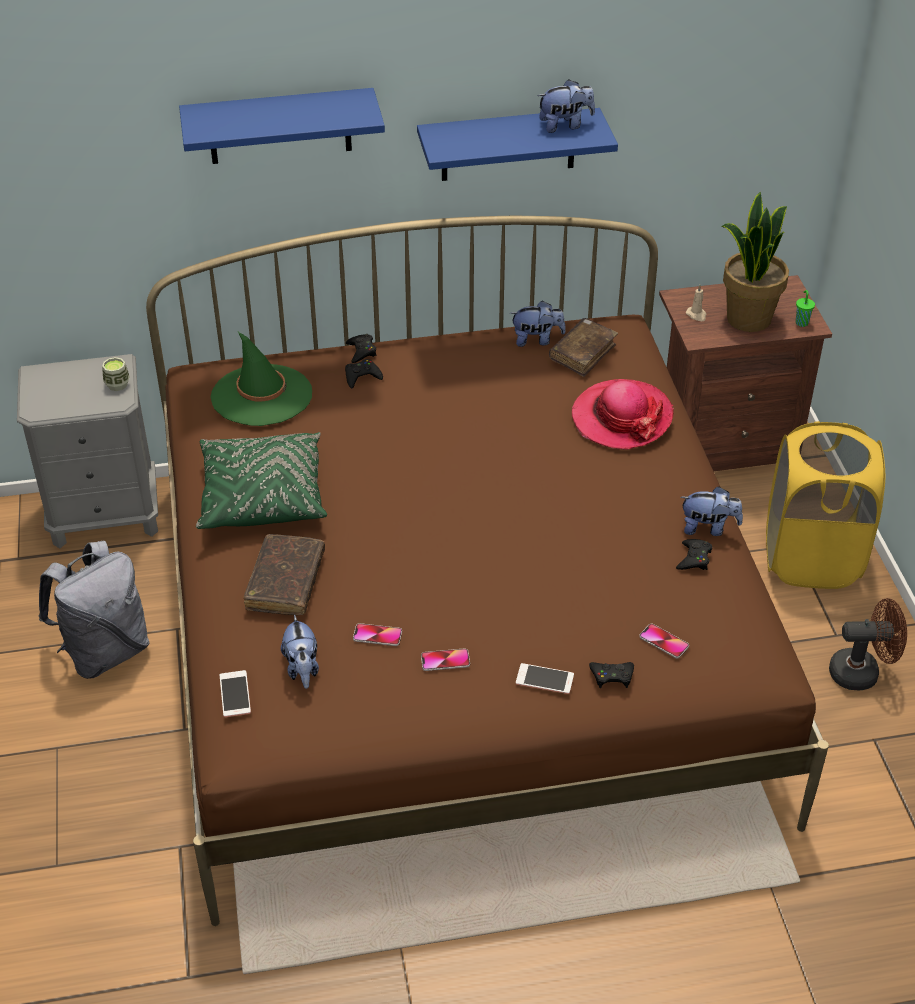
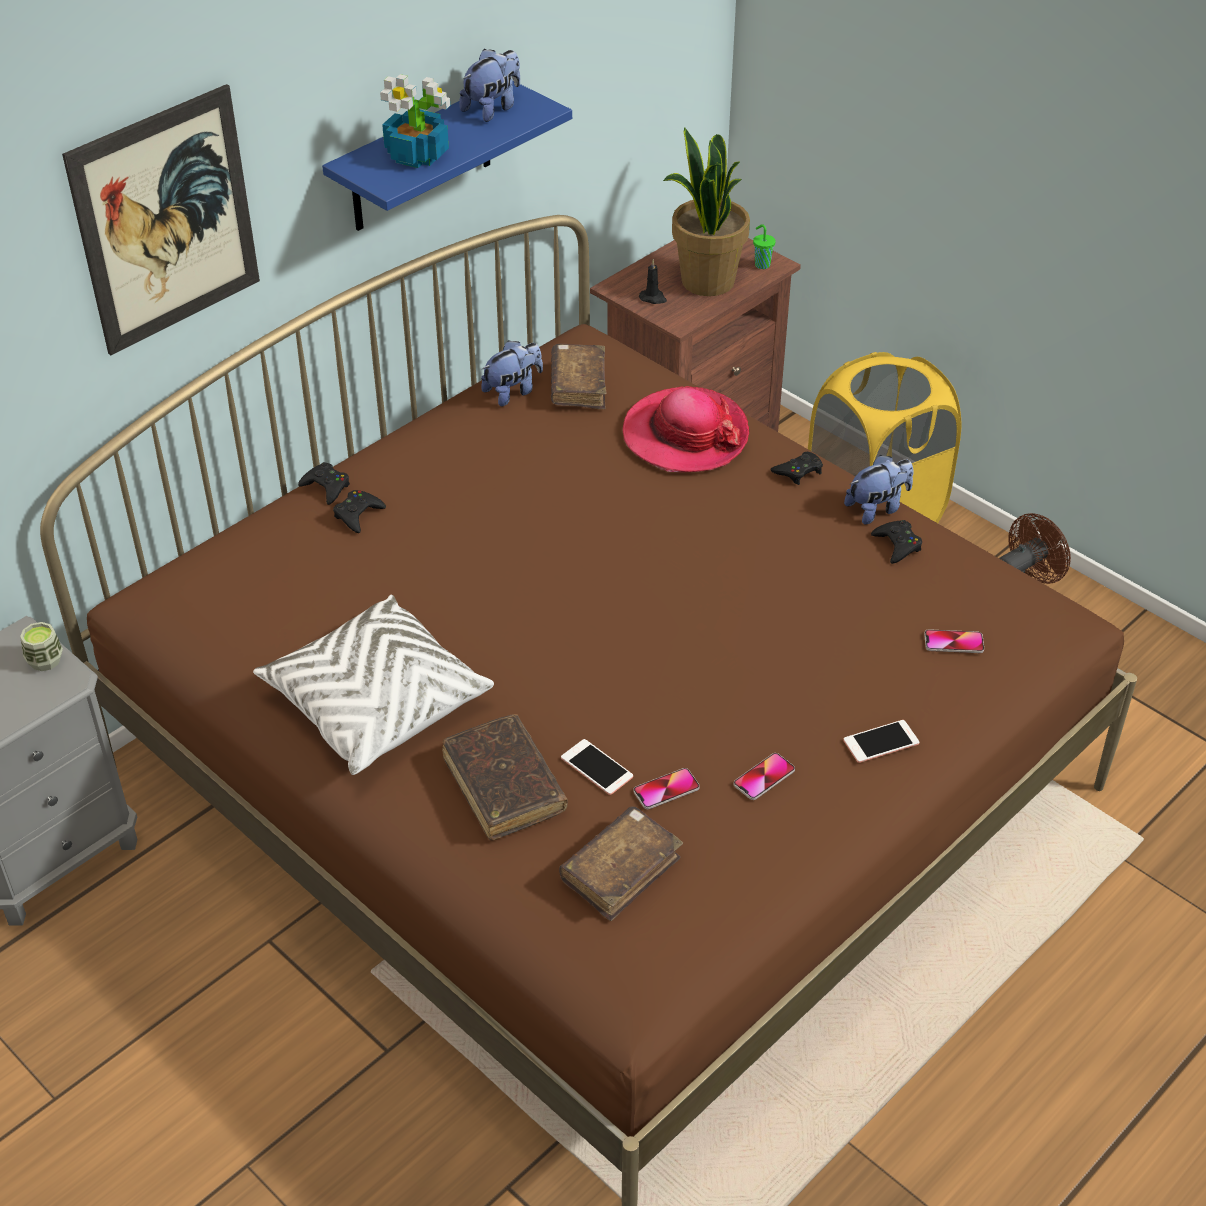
camera: 35 degrees left, 0 degrees up
grey backpack [39,541,149,679] -> none
blue shelf [179,88,385,164] -> picture [62,84,260,355]
green pillow [196,432,327,529] -> white pillow [253,594,494,775]
green hat [211,332,312,426] -> none
phone [220,670,251,717] -> phone moved to [561,739,633,795]
plush toy [281,614,319,689] -> brown book [559,806,683,921]
black game controller [589,662,634,688] -> black game controller moved to [770,452,823,485]
beige candle [686,285,706,321] -> black candle [639,259,667,304]
none -> potted plant [380,74,450,168]

